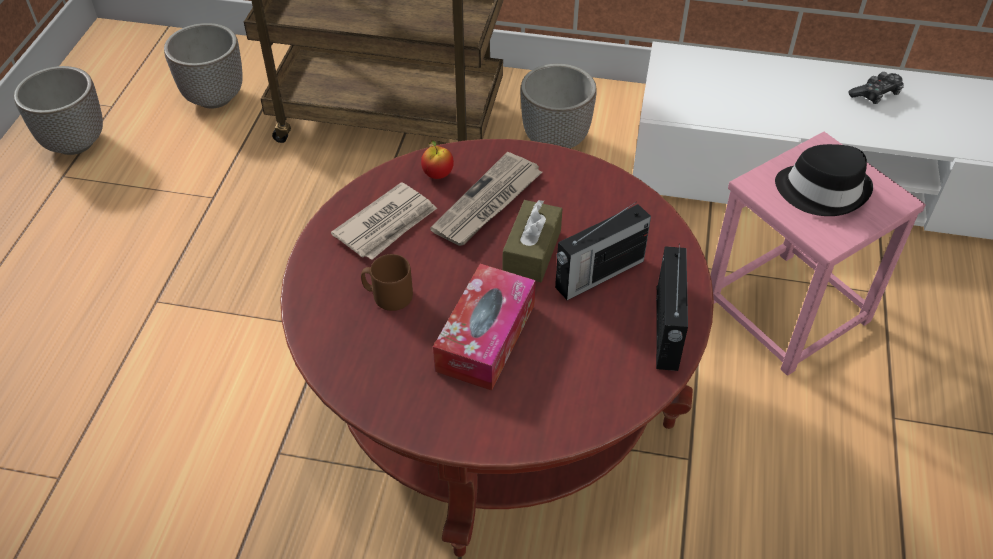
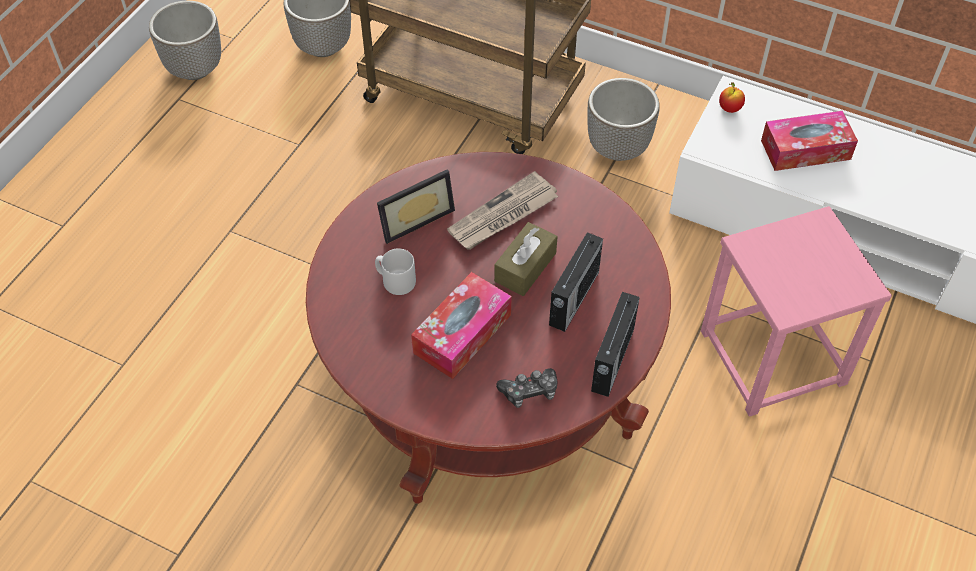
camera: 15 degrees right, 5 degrees up
newspaper [331,182,437,260] -> picture frame [377,170,455,244]
brown mug [361,254,413,311] -> grey mug [375,248,416,295]
apple [421,140,454,179] -> apple moved to [719,82,745,113]
radio [555,202,651,300] -> radio turned 45 degrees counterclockwise [549,232,603,332]
black hat [775,144,873,216] -> none
game controller [848,72,904,104] -> game controller moved to [496,368,558,408]
none -> tissue box [761,111,858,171]

